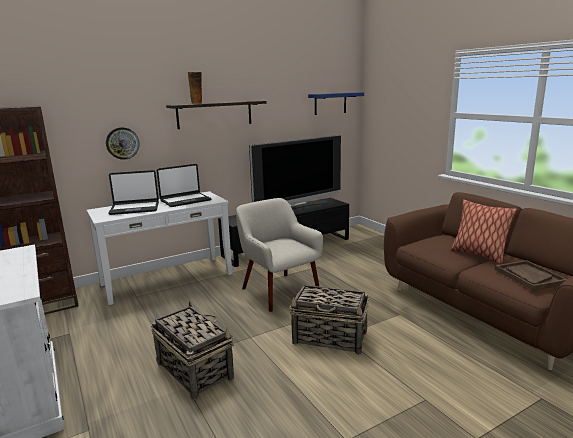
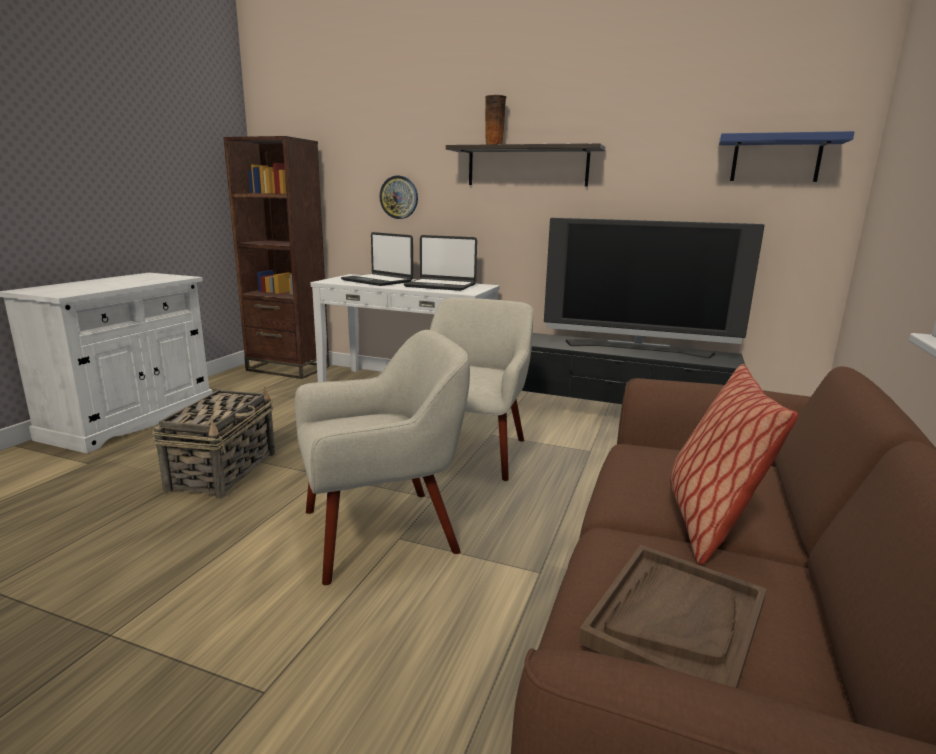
camera: 50 degrees right, 0 degrees up
basket [289,285,369,355] -> beige armchair [295,330,470,585]

